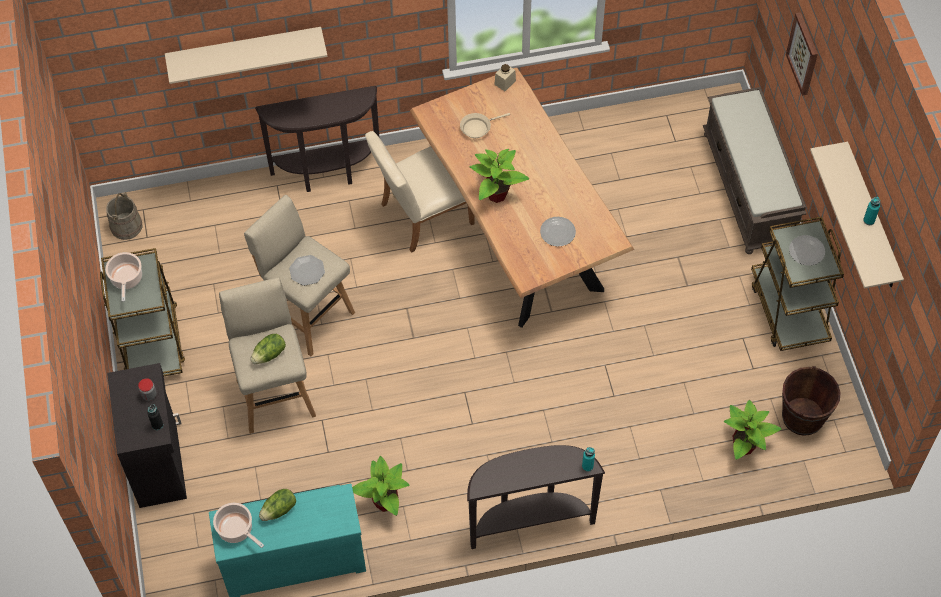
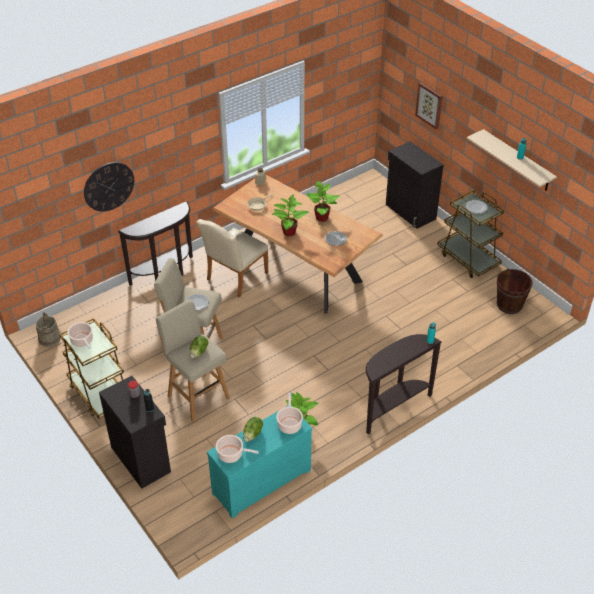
camera: 25 degrees left, 15 degrees down
beige shelf [165,27,327,84] -> wall clock [84,162,134,212]
brown bench [703,87,807,254] -> black cabinet [386,141,444,229]
potted plant [724,400,781,460] -> potted plant moved to [306,181,340,222]
none -> cooking pot [276,393,303,434]

